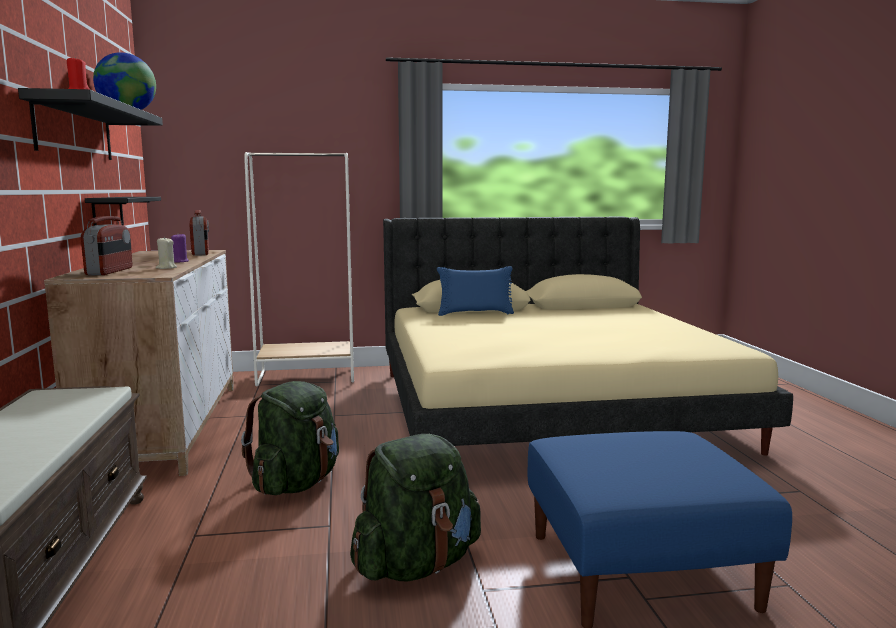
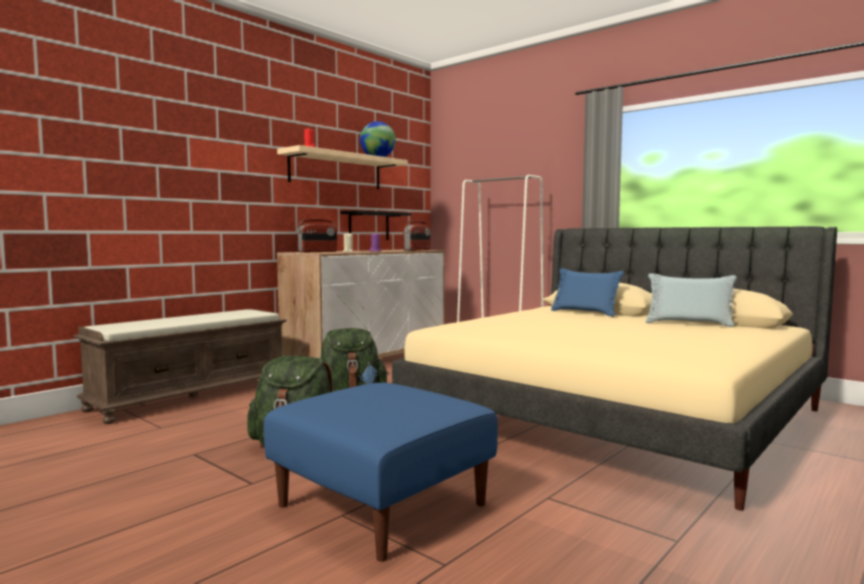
camera: 50 degrees right, 5 degrees down
black shelf [18,88,163,160] -> beige shelf [277,145,408,189]
none -> blue pillow [646,273,737,328]

